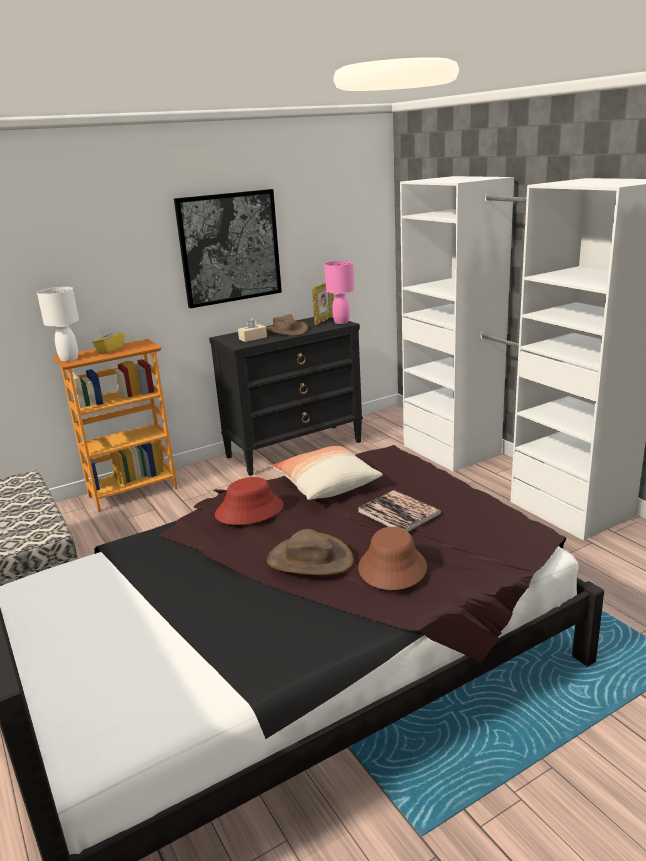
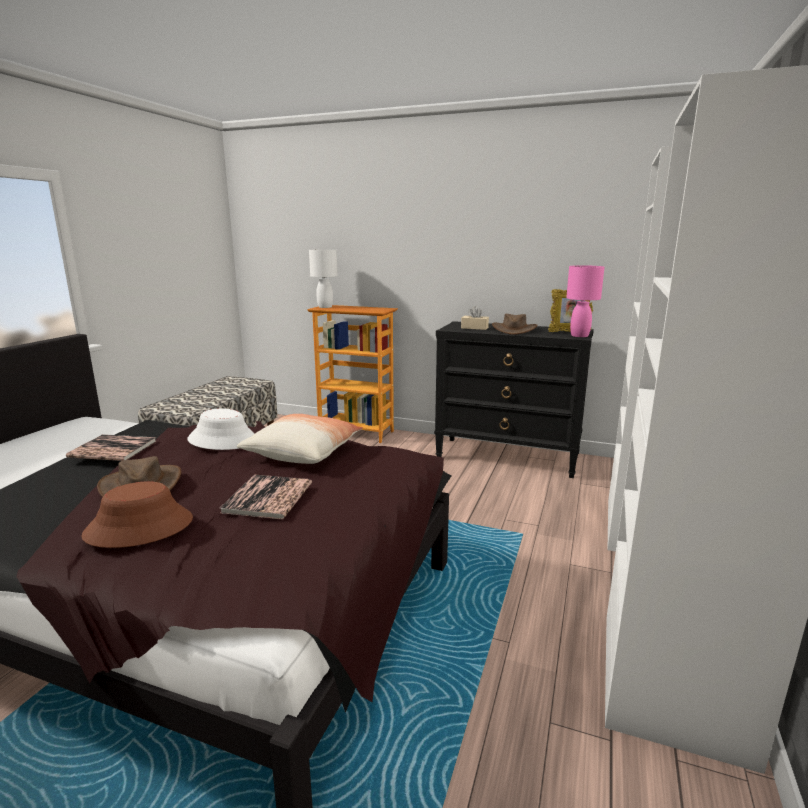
camera: 50 degrees right, 5 degrees down
yellow tissue box [92,327,124,353] -> none
picture [174,189,282,309] -> none
red hat [215,477,284,525] -> white hat [187,408,255,450]
none -> book [66,434,157,461]

